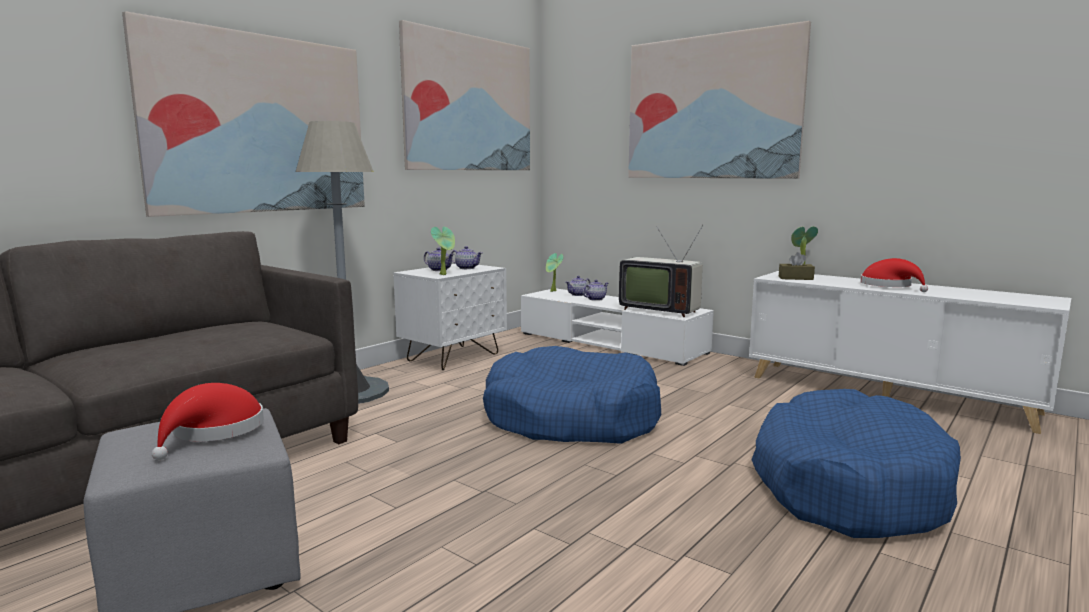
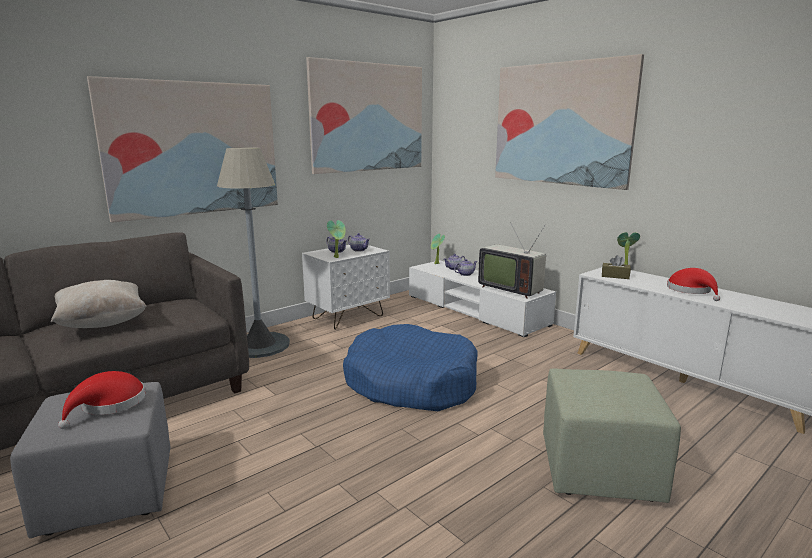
camera: 10 degrees right, 5 degrees up
blue dog bed [751,389,961,538] -> green ottoman [543,369,681,503]
none -> beige pillow [51,280,146,328]

